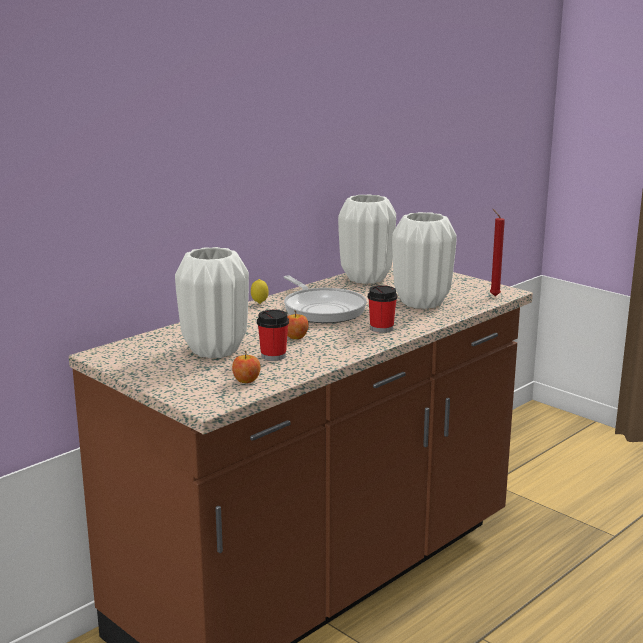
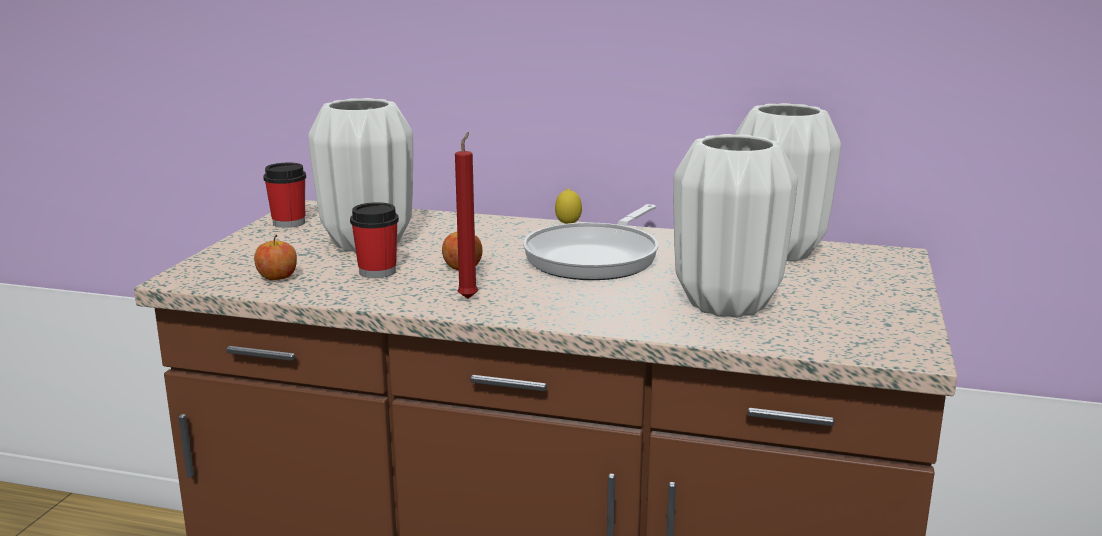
camera: 60 degrees right, 0 degrees up
cup [368,285,397,333] -> cup moved to [263,163,306,228]
red candle [490,209,505,296] -> red candle moved to [455,132,478,299]

